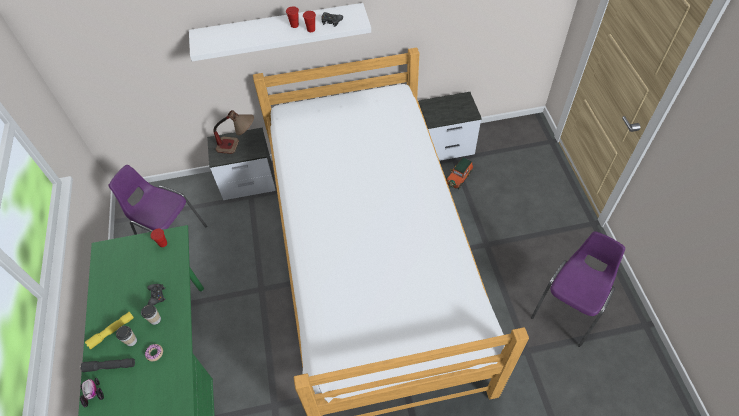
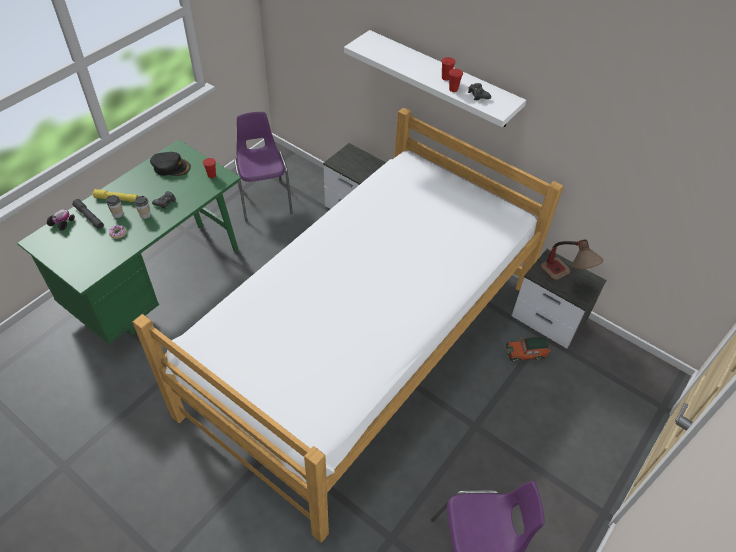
camera: 45 degrees right, 5 degrees down
table lamp [213,110,254,154] -> table lamp moved to [540,240,603,280]
none -> black cap [150,152,191,176]

